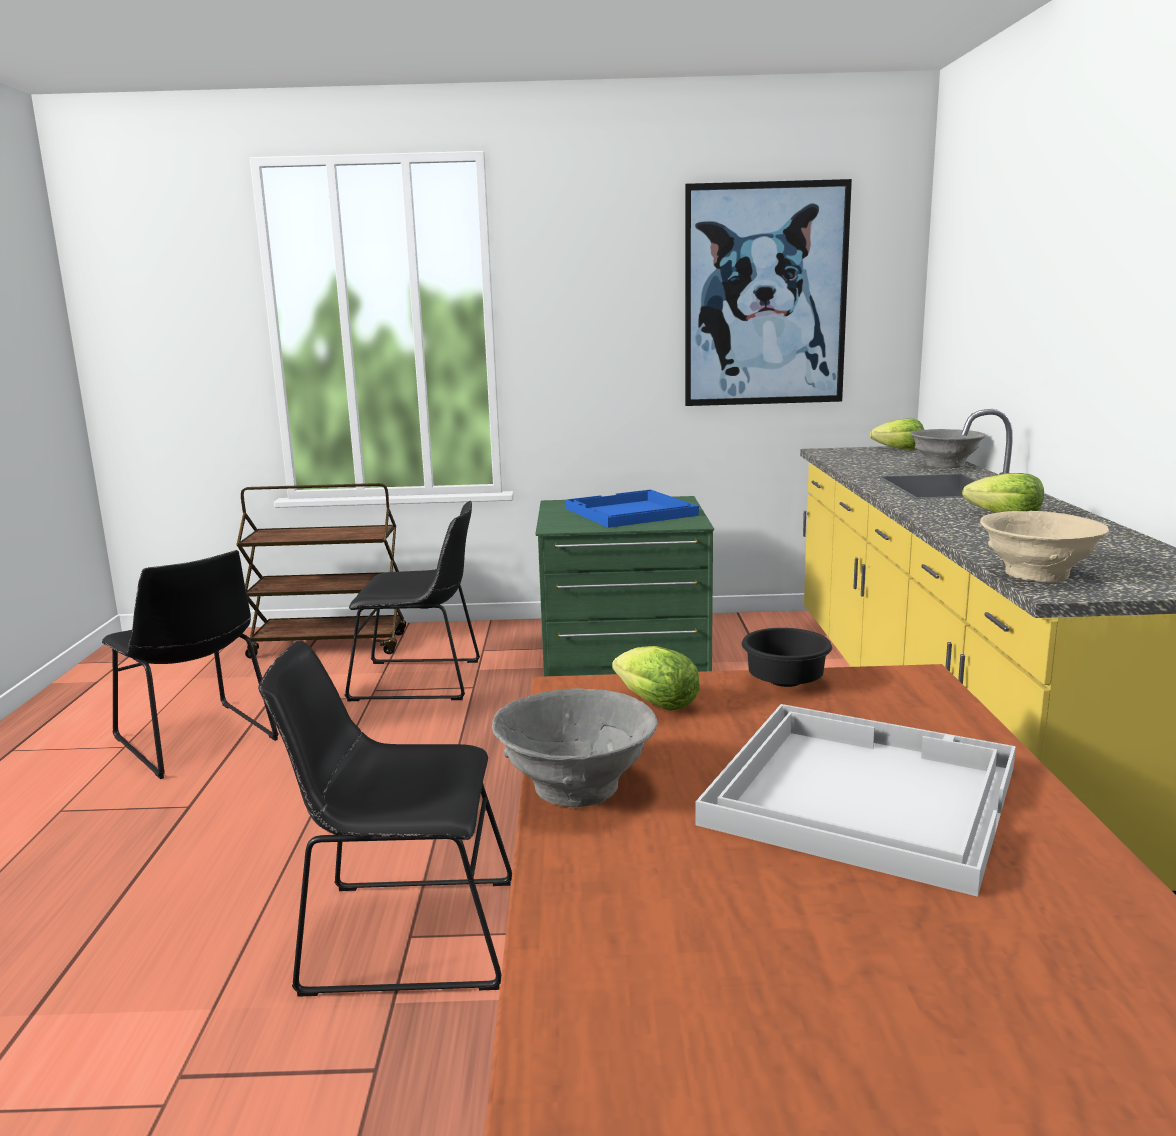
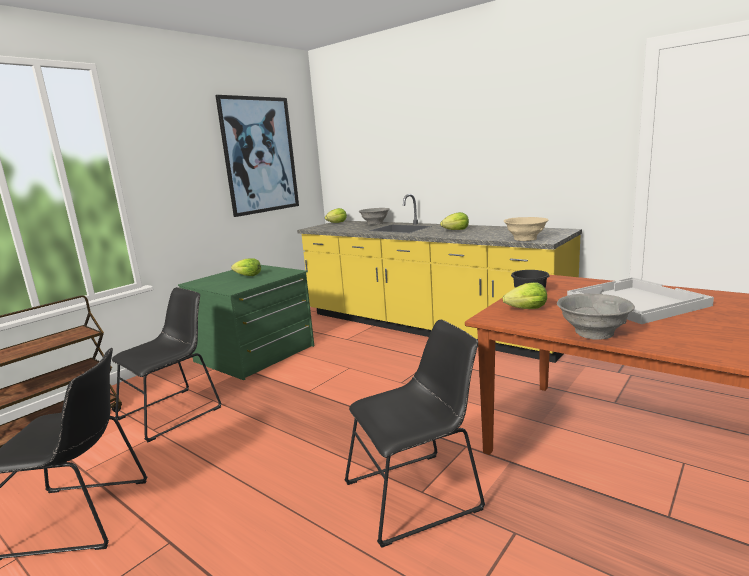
camera: 50 degrees left, 0 degrees up
black chair [258,640,512,997] -> black chair turned 150 degrees counterclockwise [344,319,485,548]
blue tray [566,490,699,528] -> lettuce [231,258,261,276]

